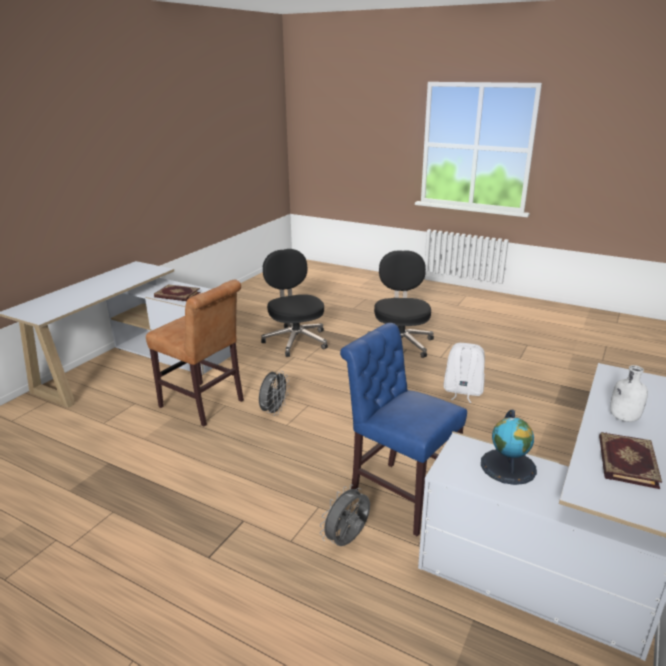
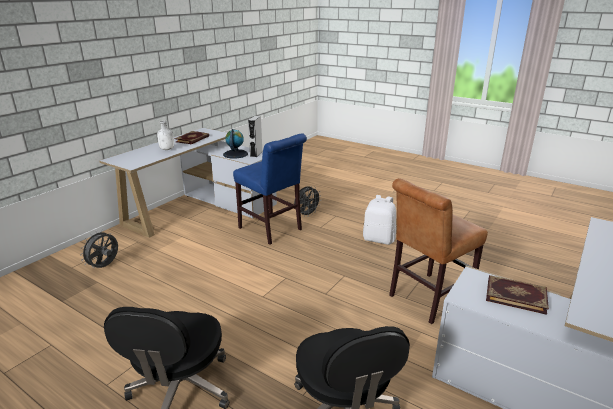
camera: 175 degrees left, 0 degrees up
brown chair [146,279,244,426] -> brown chair turned 75 degrees counterclockwise [389,178,488,324]
grey fan [259,371,290,416] -> grey fan moved to [80,230,118,268]
white backpack [443,343,485,403] -> white backpack moved to [363,195,396,245]
none -> grey speaker [248,116,263,157]

